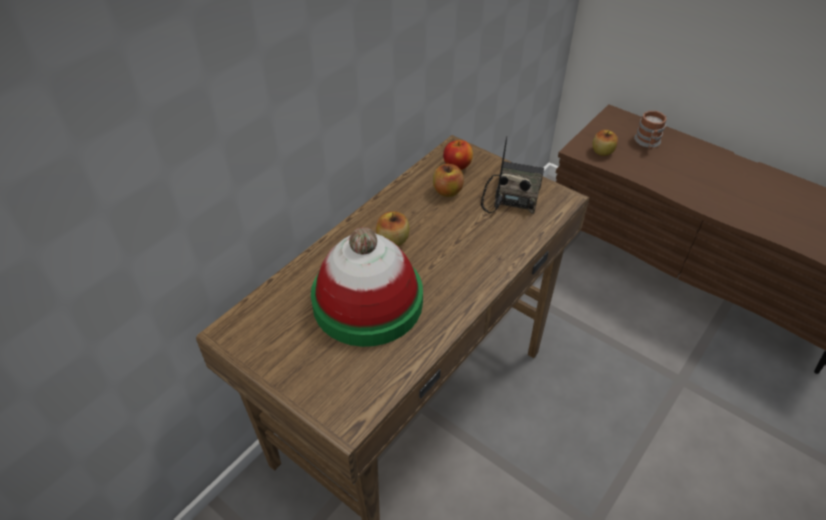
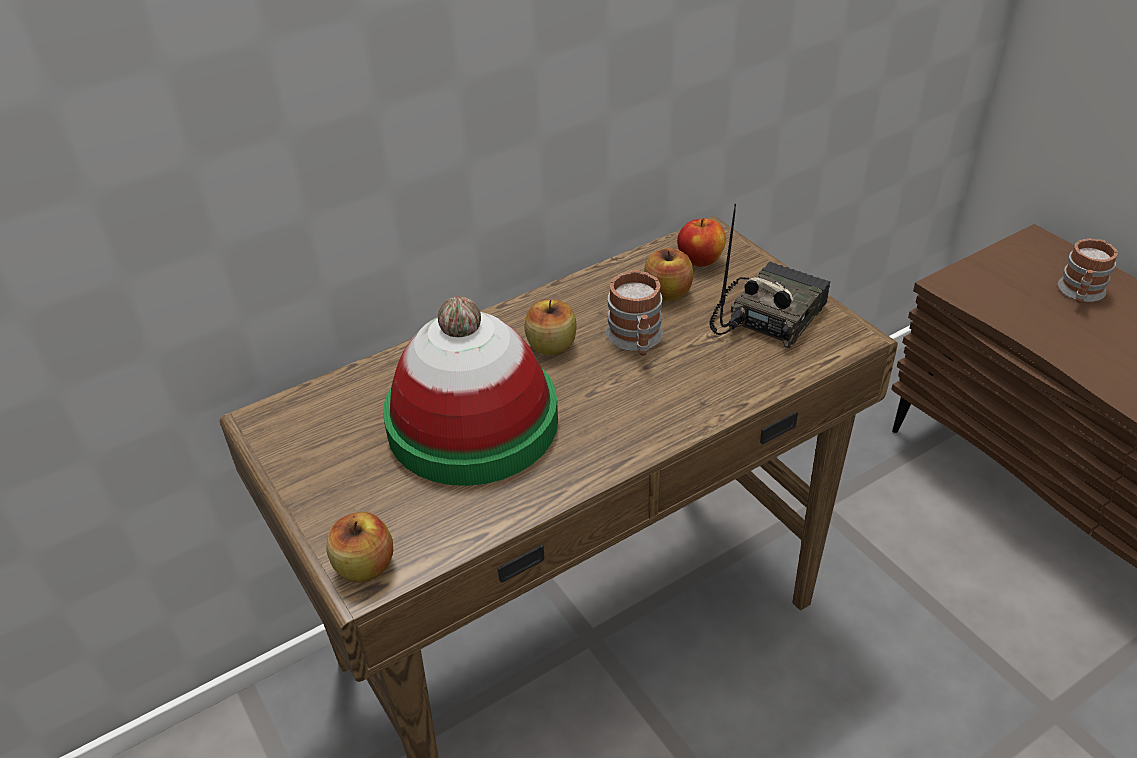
camera: 20 degrees right, 5 degrees down
apple [593,130,618,156] -> apple moved to [326,512,393,582]
none -> mug [606,270,663,356]

